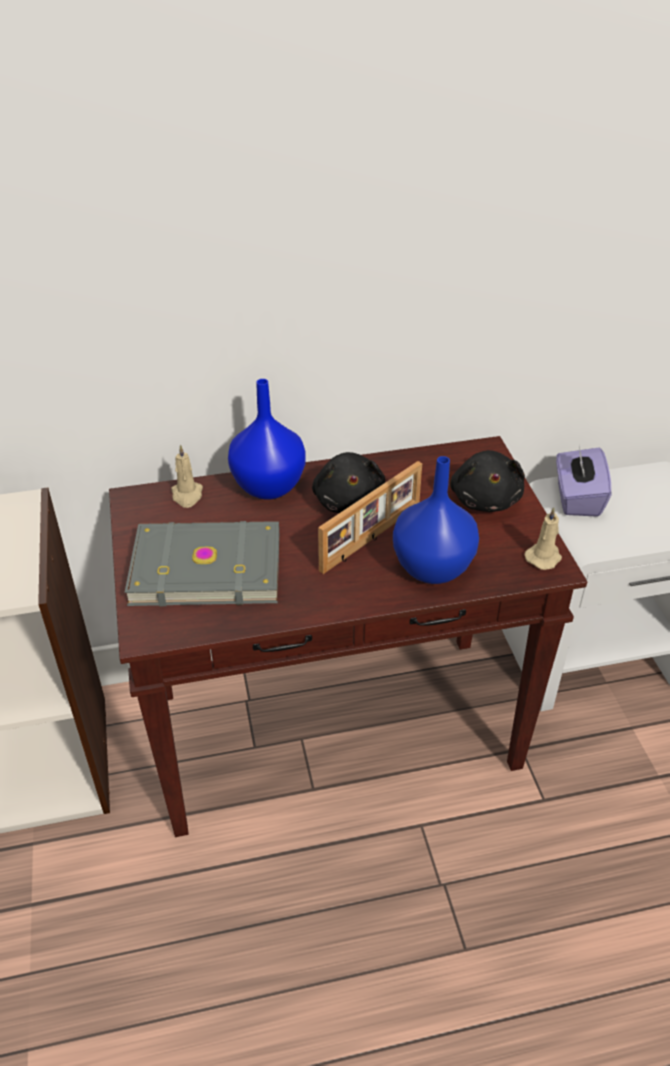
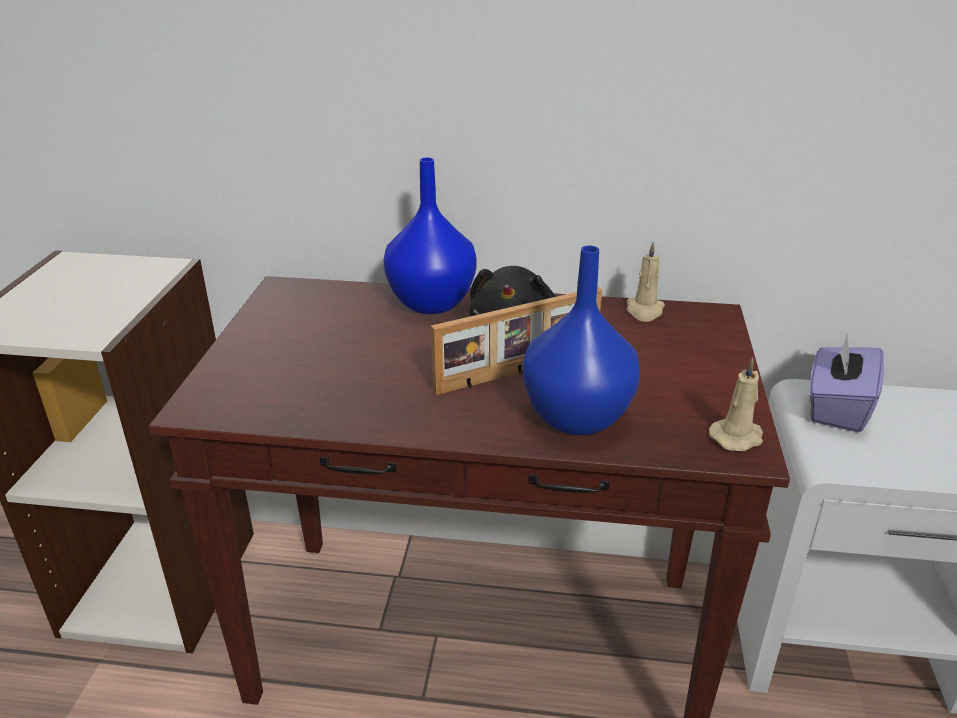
camera: 20 degrees right, 10 degrees down
grey book [124,521,279,606] -> none
beige candle [171,445,203,508] -> beige candle moved to [627,242,665,322]
black plush toy [450,450,525,512] -> none

